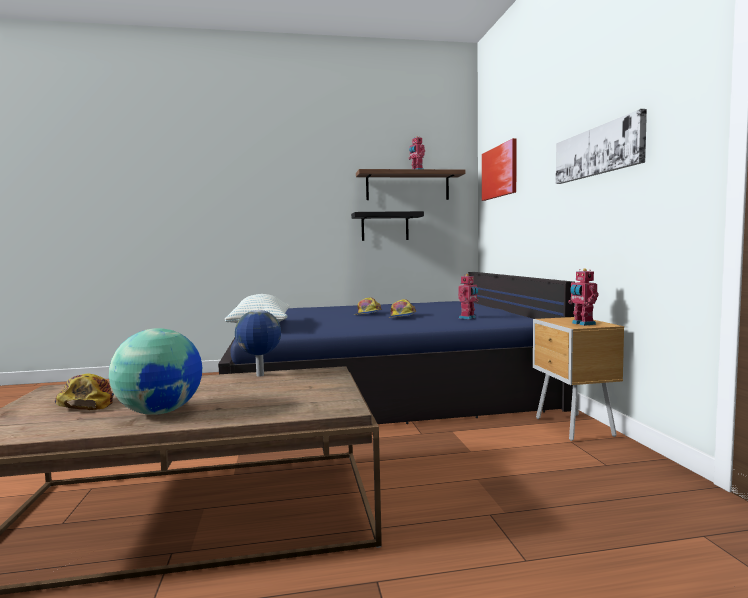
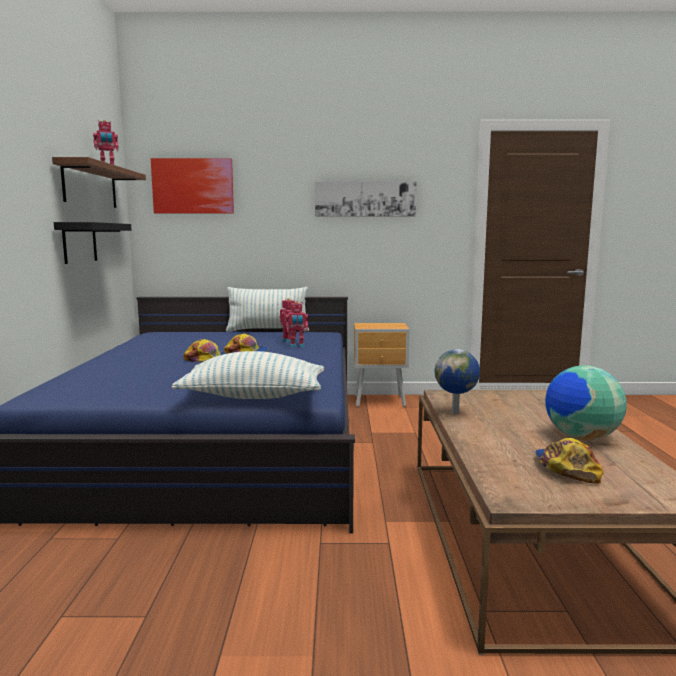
camera: 80 degrees left, 5 degrees up
cap [54,374,114,410] -> cap turned 105 degrees clockwise [535,438,604,484]
toy robot [568,268,599,326] -> toy robot moved to [285,301,308,347]
none -> pillow [226,287,309,332]

